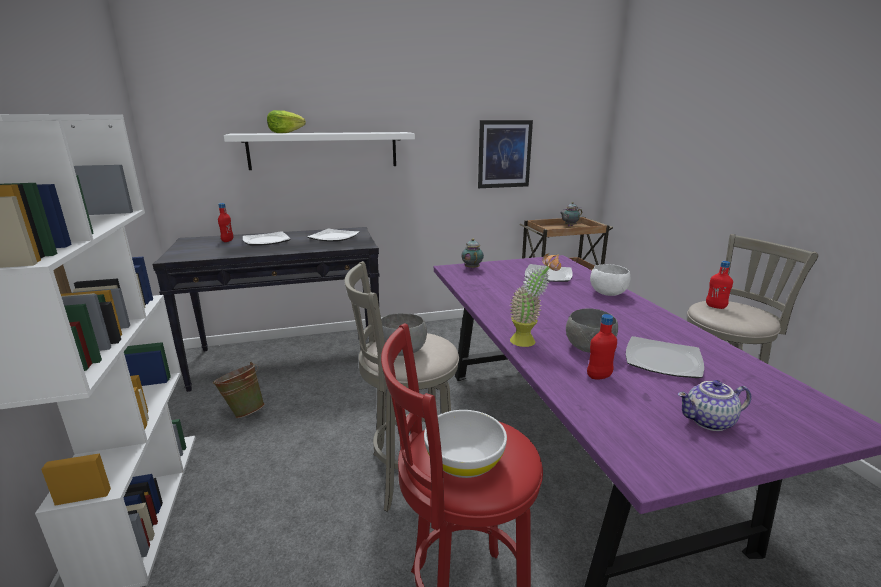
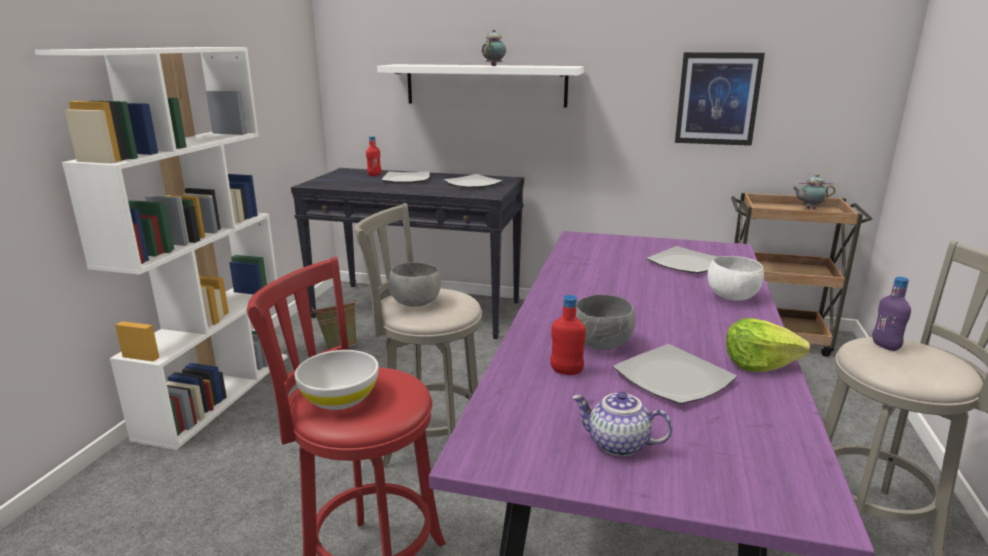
camera: 30 degrees right, 0 degrees up
lettuce [267,110,306,133] -> lettuce moved to [726,318,810,371]
teapot [461,238,484,270] -> teapot moved to [482,29,506,66]
potted plant [510,254,561,347] -> none
red bottle [706,261,733,309] -> purple bottle [872,277,911,351]

